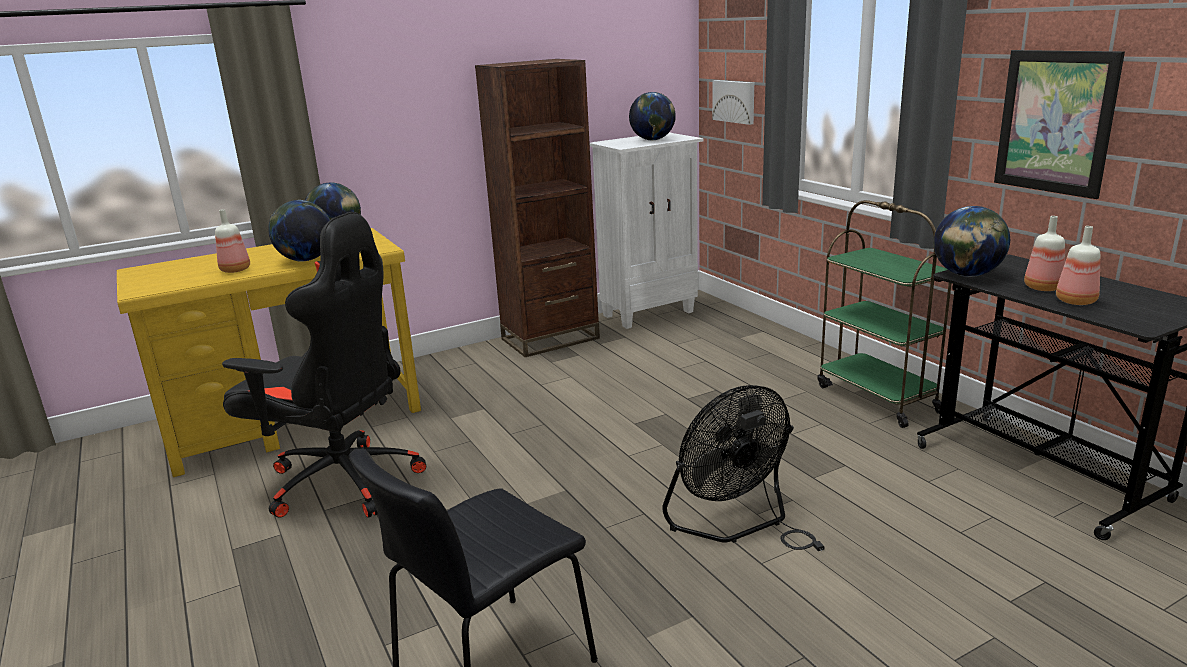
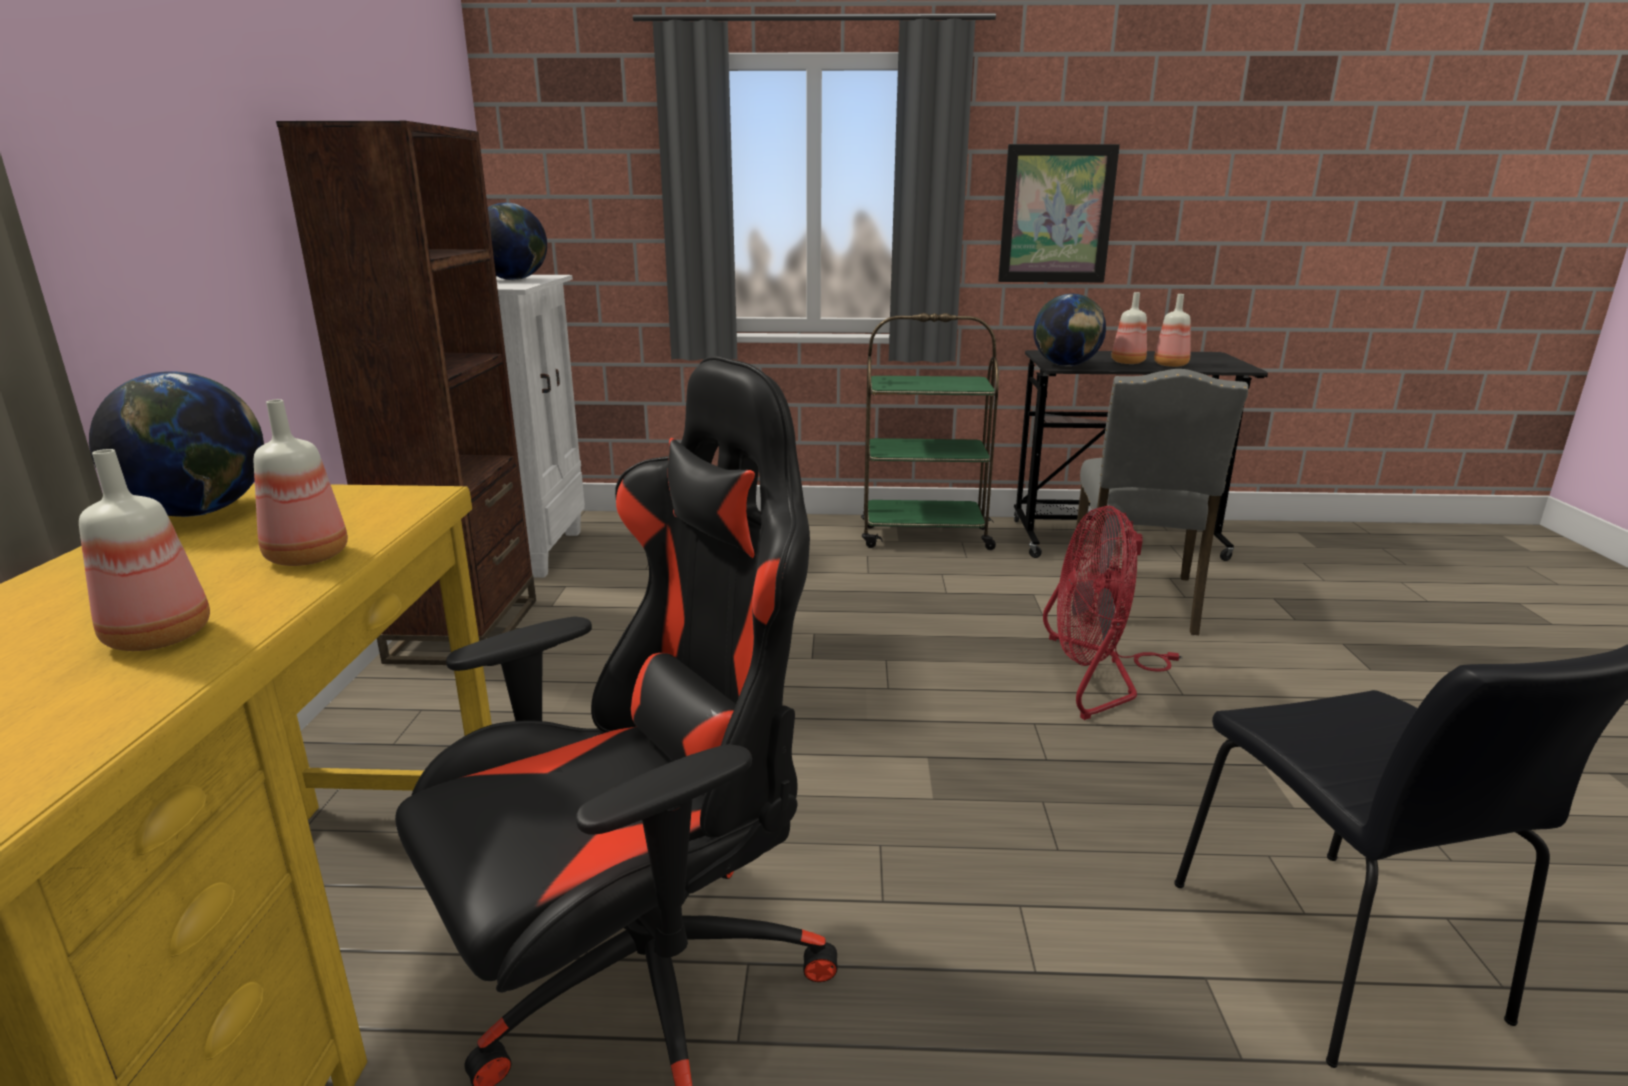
camera: 60 degrees left, 0 degrees up
globe [268,200,330,262] -> bottle [254,399,348,566]
black fan [662,385,824,551] -> red fan [1043,506,1182,720]
picture [712,80,754,125] -> none
none -> grey chair [1072,369,1248,635]

